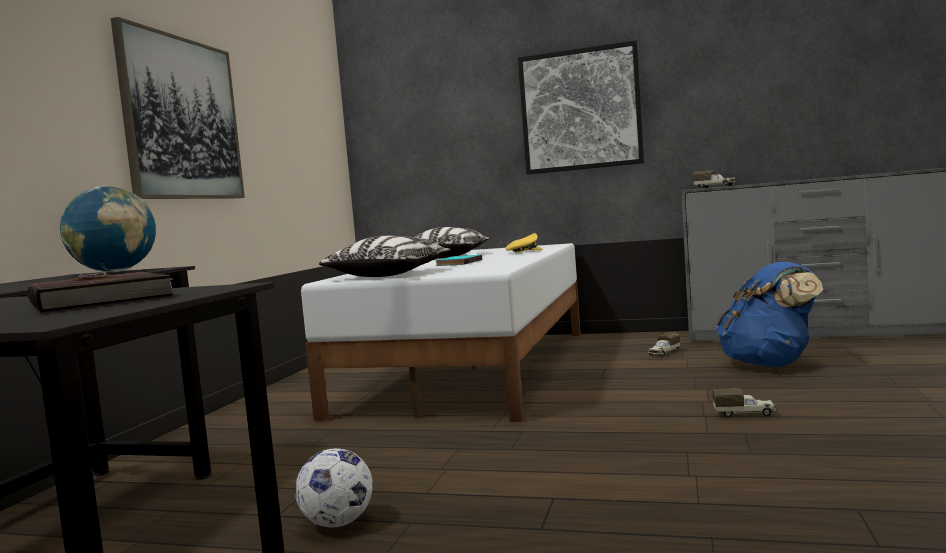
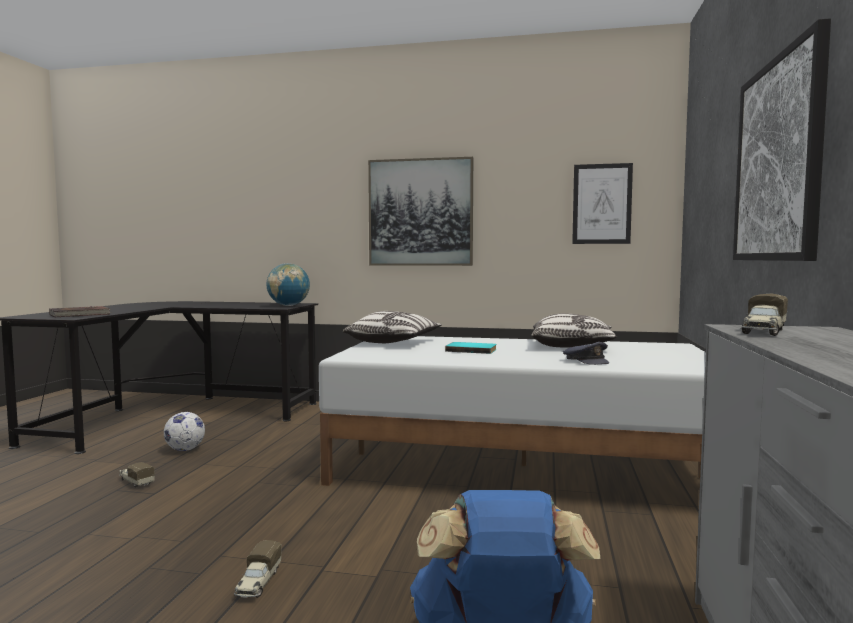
camera: 85 degrees right, 0 degrees up
yellow cap [506,233,542,253] -> grey cap [563,342,609,365]
toy truck [648,332,680,357] -> toy truck moved to [119,462,155,488]
none -> picture [572,163,633,244]

